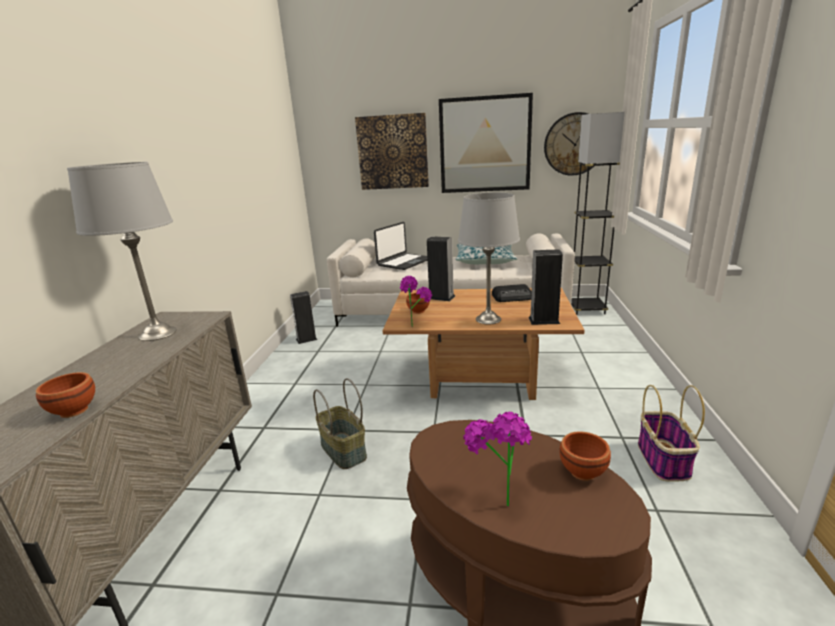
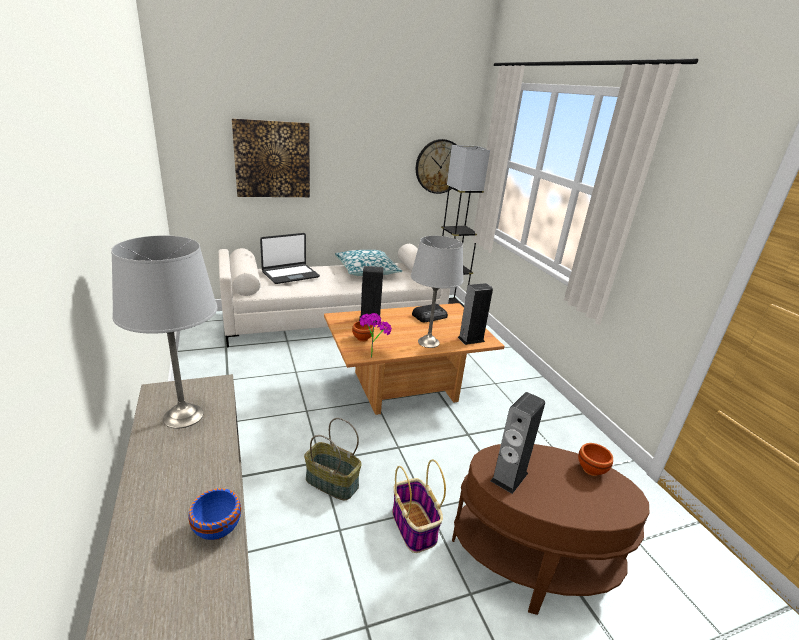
camera: 30 degrees left, 5 degrees up
brown bowl [36,372,95,418] -> blue bowl [189,488,241,540]
speaker [290,291,318,344] -> speaker moved to [490,392,545,494]
laptop [374,222,428,270] -> laptop turned 45 degrees clockwise [260,233,320,284]
picture [439,93,533,193] -> none
potted plant [463,412,532,506] -> none
basket [638,385,705,482] -> basket moved to [392,459,446,553]

